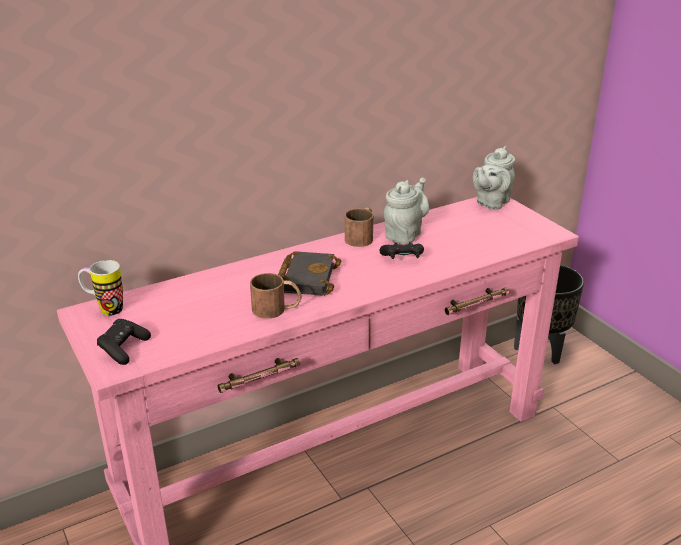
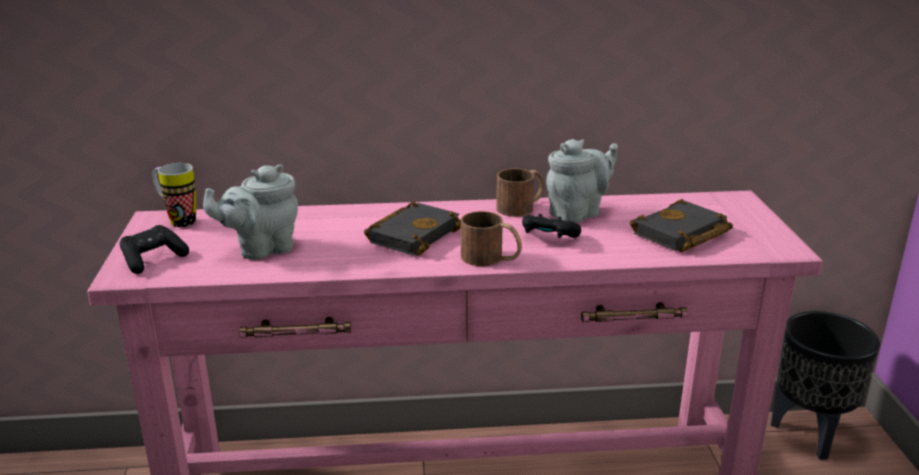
camera: 25 degrees right, 5 degrees down
brown mug [250,273,302,319] -> brown mug moved to [461,211,522,266]
grey teapot [473,146,515,210] -> grey teapot moved to [203,164,298,260]
none -> black book [630,199,733,252]

